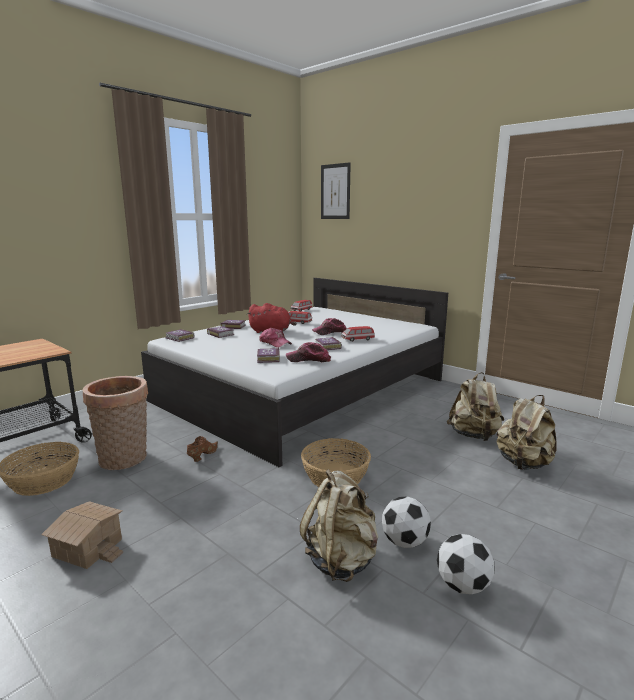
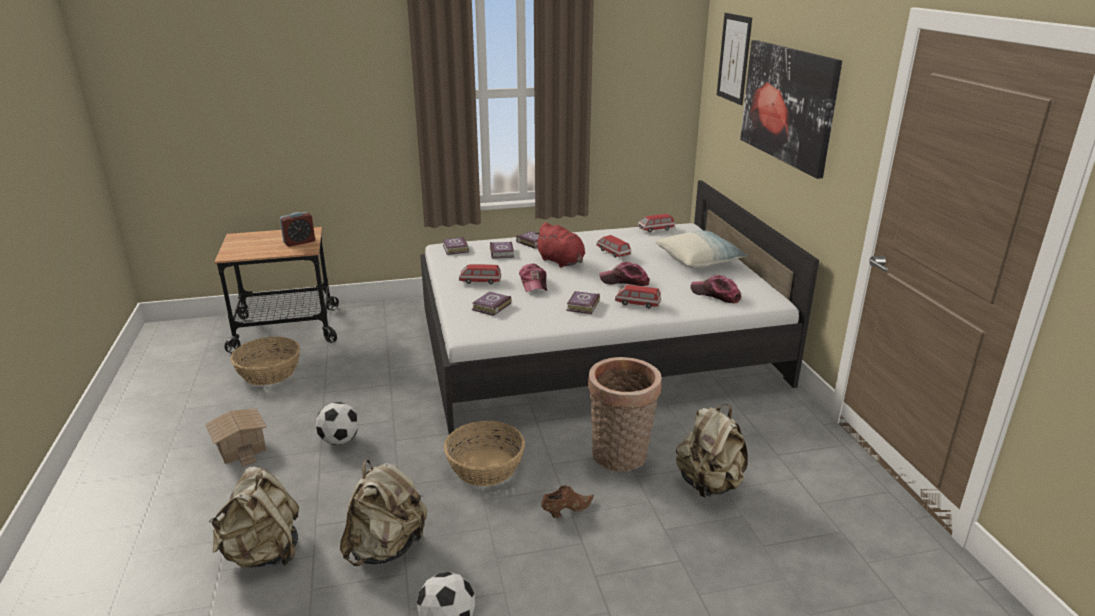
camera: 35 degrees right, 10 degrees up
basket [83,376,148,470] -> basket moved to [588,357,662,472]
brown shoe [187,436,218,462] -> brown shoe moved to [541,485,594,518]
cap [286,342,331,362] -> cap moved to [691,275,741,303]
football [382,496,431,548] -> football moved to [315,402,359,445]
beige backpack [497,395,557,470] -> beige backpack moved to [209,466,299,568]
none -> alarm clock [280,212,315,247]
none -> toy car [459,264,501,284]
none -> pillow [655,231,749,268]
none -> picture [740,40,842,179]

